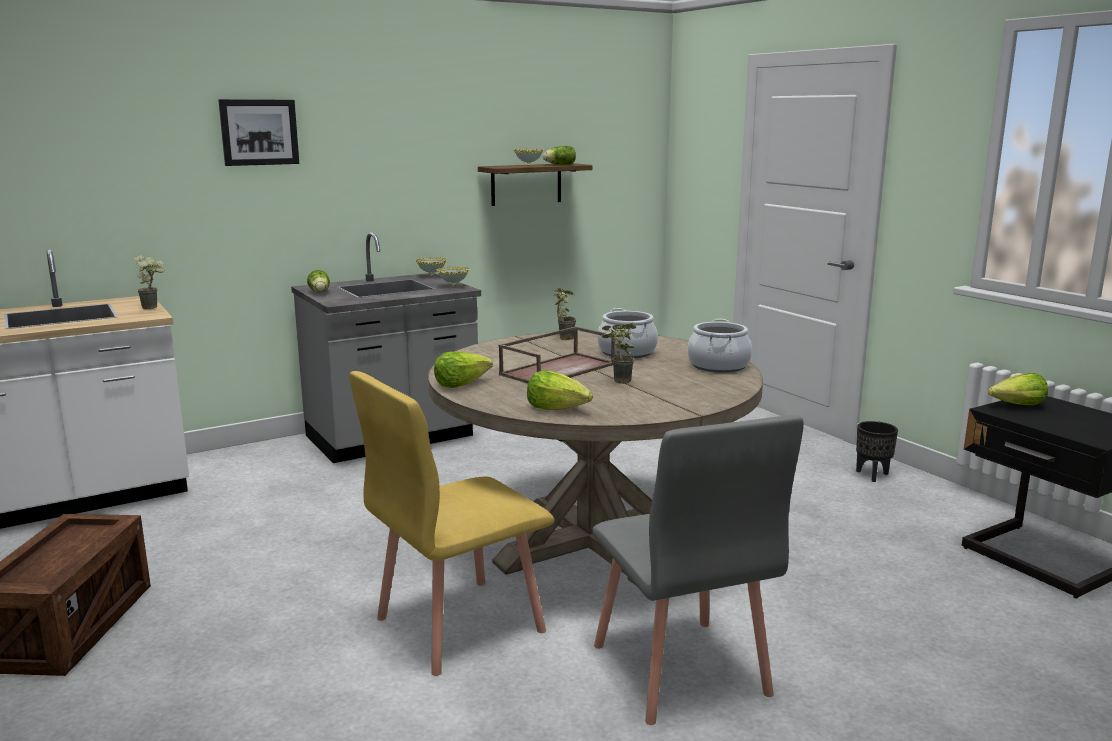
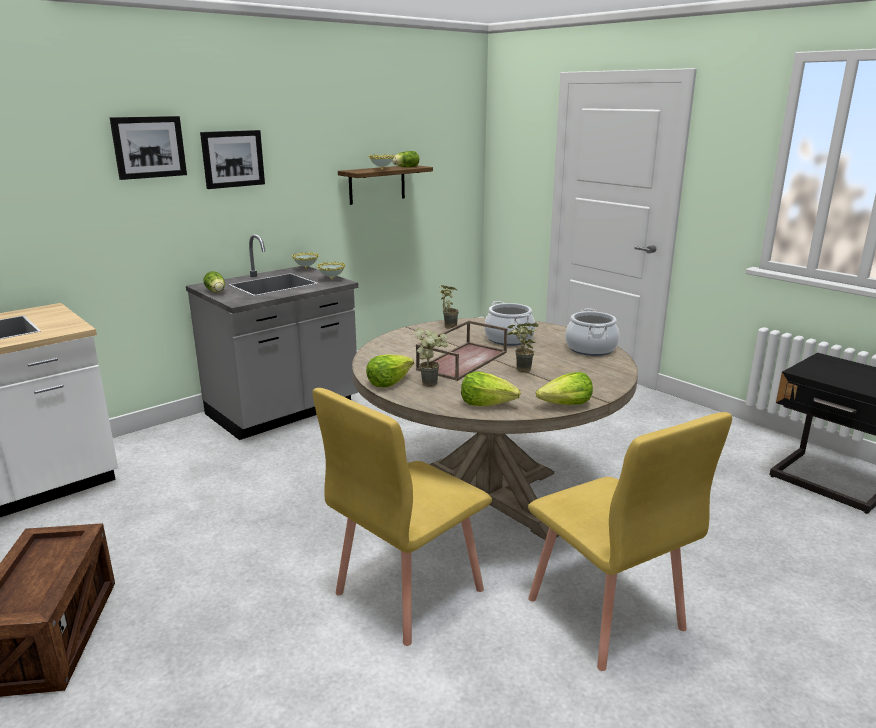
camera: 10 degrees left, 5 degrees up
potted plant [134,255,165,309] -> potted plant moved to [415,328,448,387]
grey chair [592,415,804,725] -> yellow chair [528,412,732,671]
black planter [856,421,898,482] -> none
lettuce [988,373,1048,406] -> lettuce moved to [536,372,593,405]
none -> picture [200,130,265,189]

